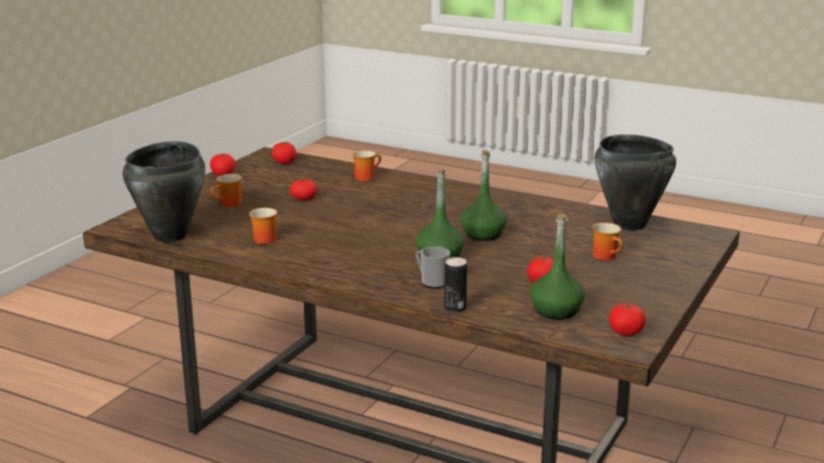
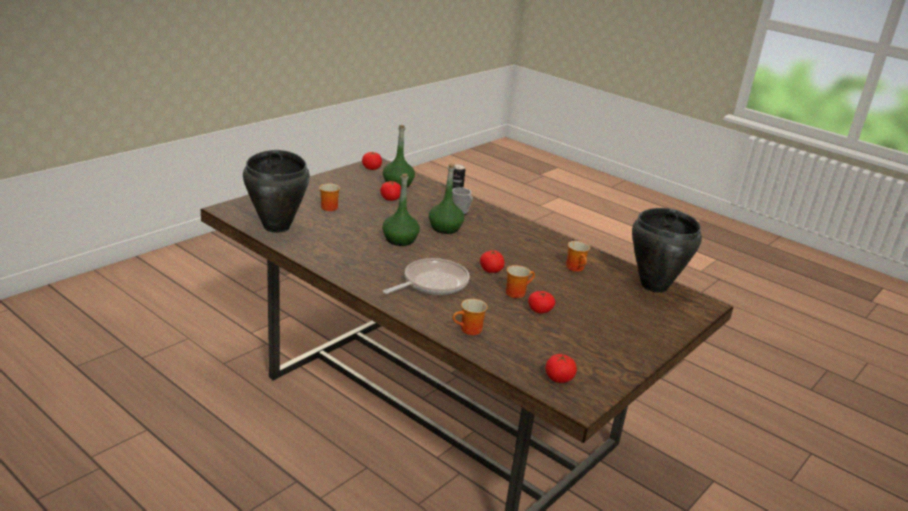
camera: 170 degrees left, 5 degrees up
tomato [210,154,236,176] -> tomato moved to [480,250,505,273]
mug [211,174,242,207] -> mug moved to [506,265,535,298]
none -> frying pan [383,258,470,295]

